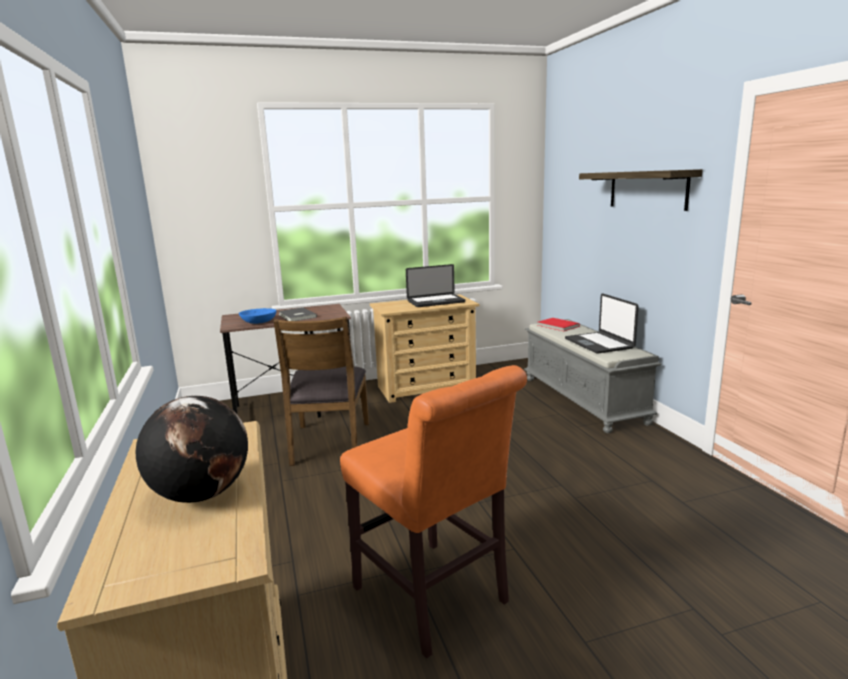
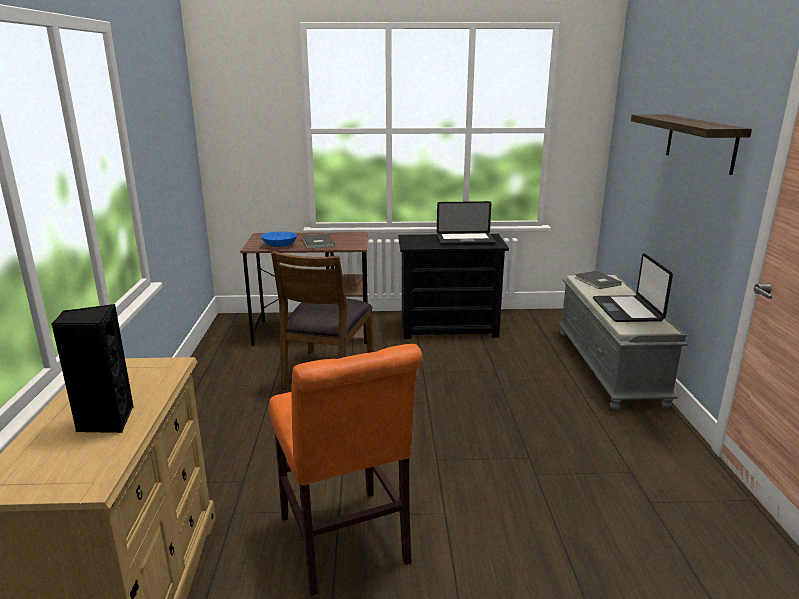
camera: 15 degrees right, 5 degrees up
globe [135,396,248,503] -> black speaker [51,304,134,433]
beige dresser [370,294,479,403] -> black dresser [398,234,509,339]
red book [538,318,580,331] -> grey book [575,271,622,289]

